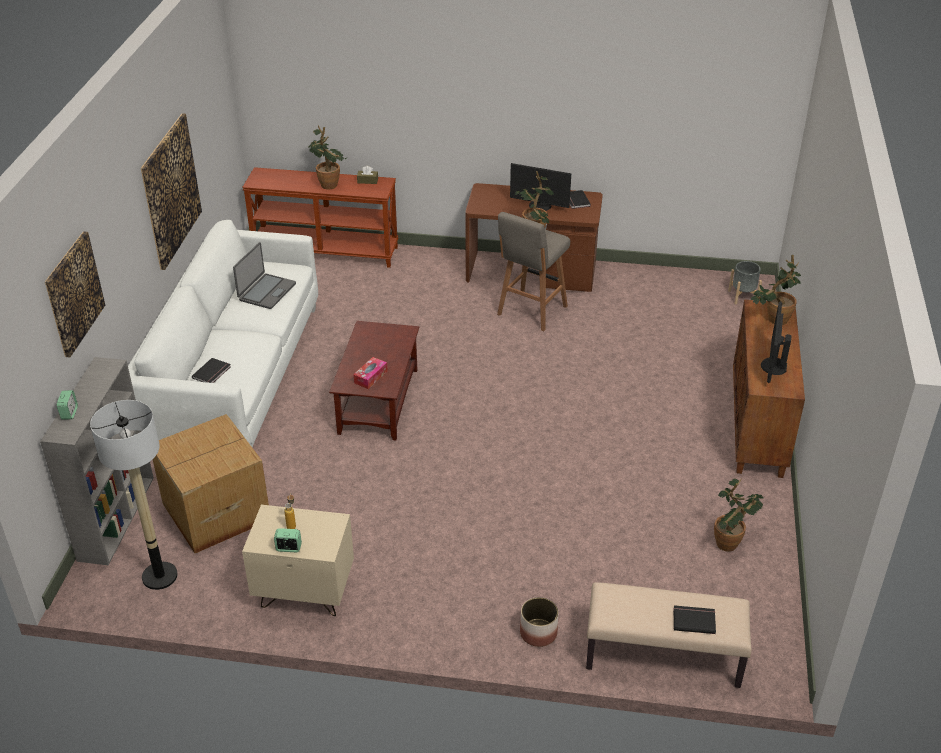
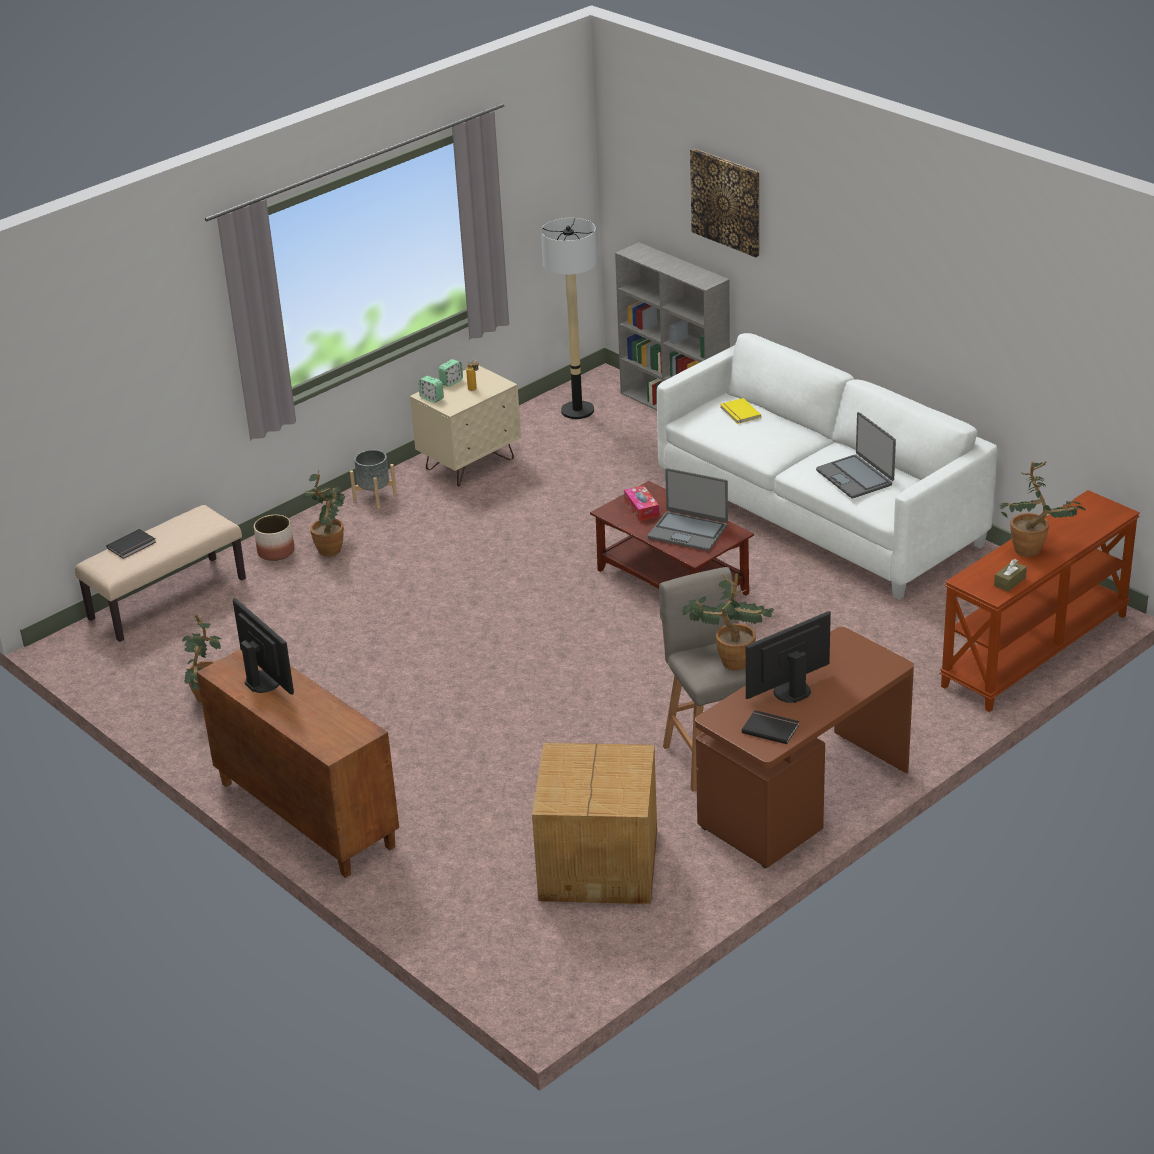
camera: 130 degrees right, 5 degrees down
alarm clock [57,390,78,420] -> alarm clock moved to [419,376,443,403]
picture [141,114,202,270] -> none
cardboard box [153,414,269,553] -> cardboard box moved to [532,743,657,904]
black book [192,358,231,383] -> yellow book [720,398,761,424]
grey planter [728,261,762,304] -> grey planter moved to [350,450,397,509]
potted plant [751,255,801,325] -> potted plant moved to [303,470,345,557]
none -> laptop [648,468,728,551]

